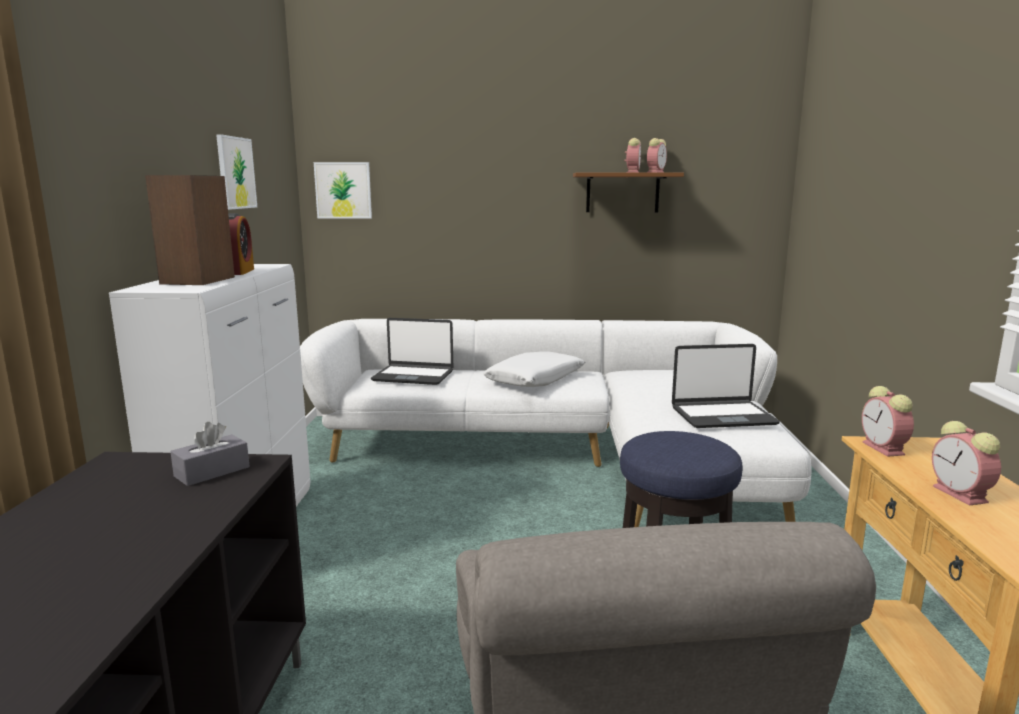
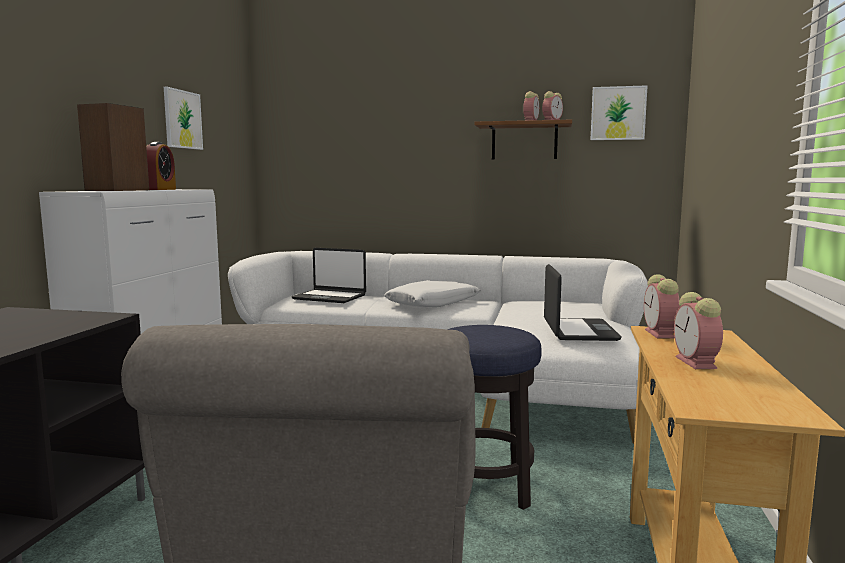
camera: 10 degrees right, 5 degrees down
grey tissue box [170,422,250,486] -> none
picture [314,162,372,219] -> picture moved to [591,85,648,140]
laptop [672,344,780,428] -> laptop turned 90 degrees counterclockwise [544,264,622,341]

